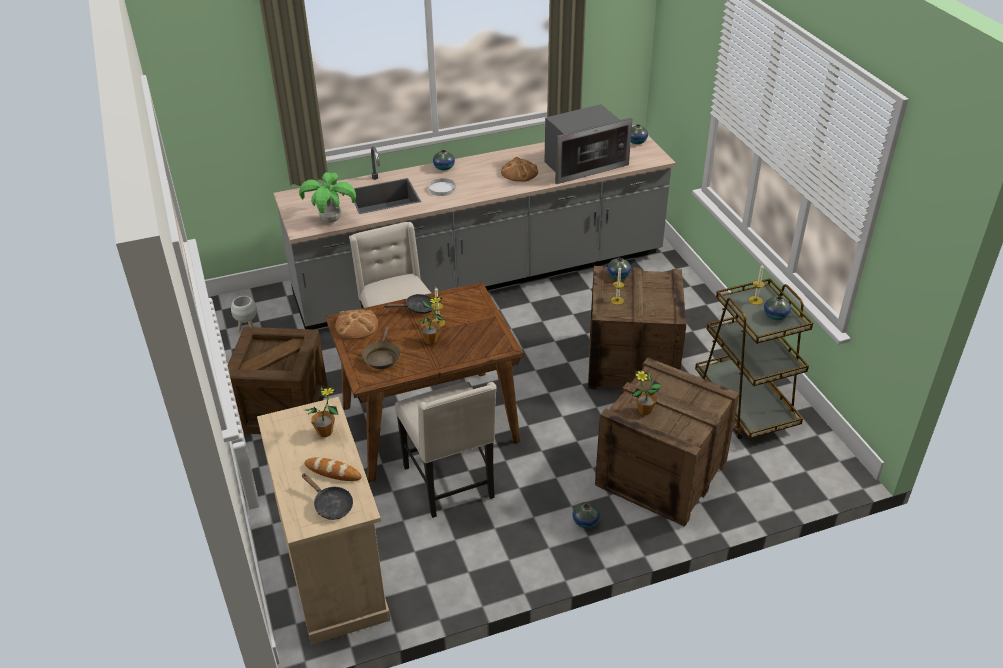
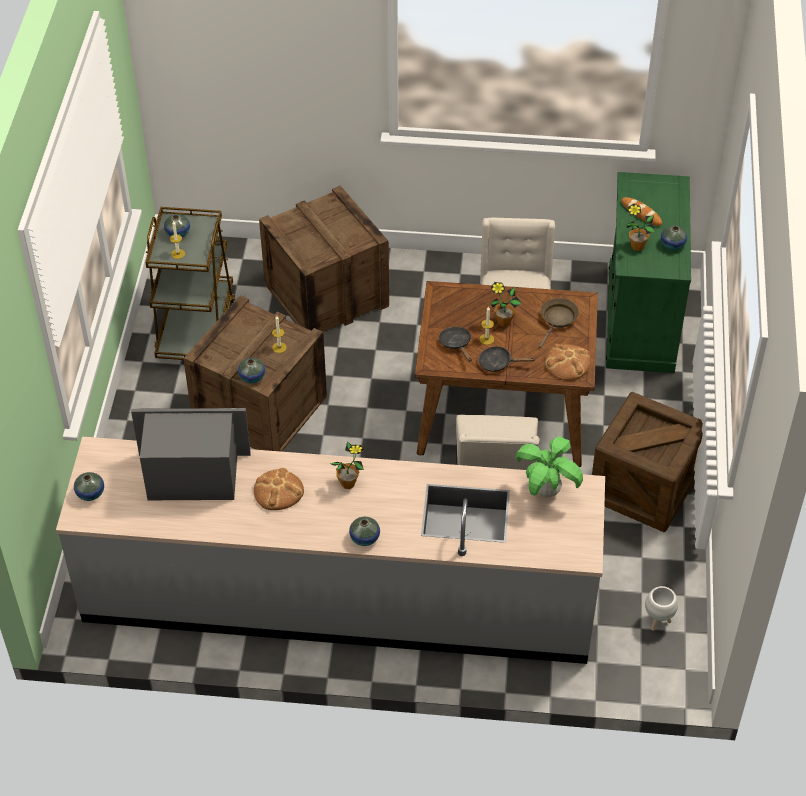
camera: 155 degrees left, 10 degrees up
beige cabinet [257,397,390,645] -> green cabinet [606,172,691,373]
black frying pan [302,473,353,520] -> black frying pan moved to [439,327,472,361]
white plate [428,178,456,196] -> none
vase [572,502,600,528] -> vase moved to [661,225,687,250]
potted plant [632,370,662,415] -> potted plant moved to [330,442,364,489]

